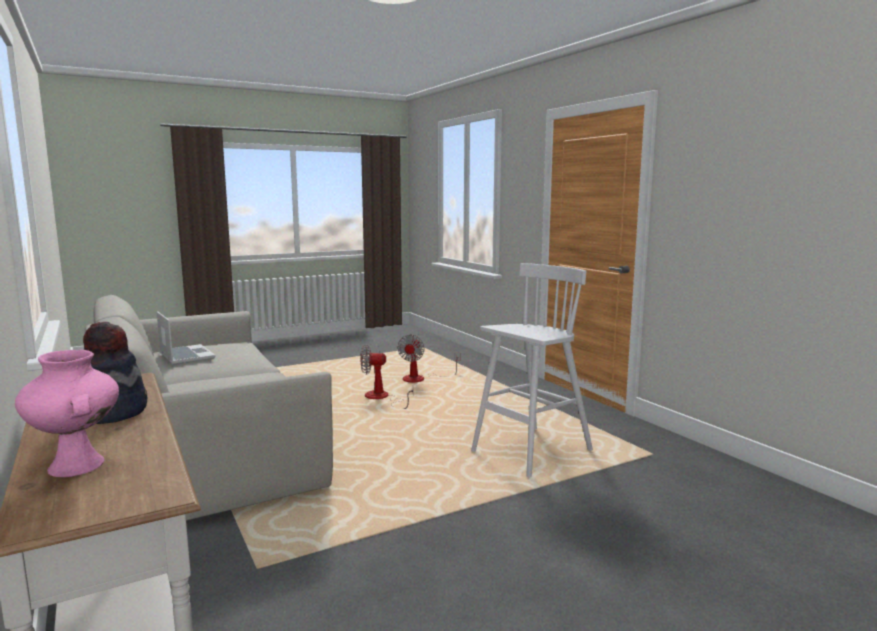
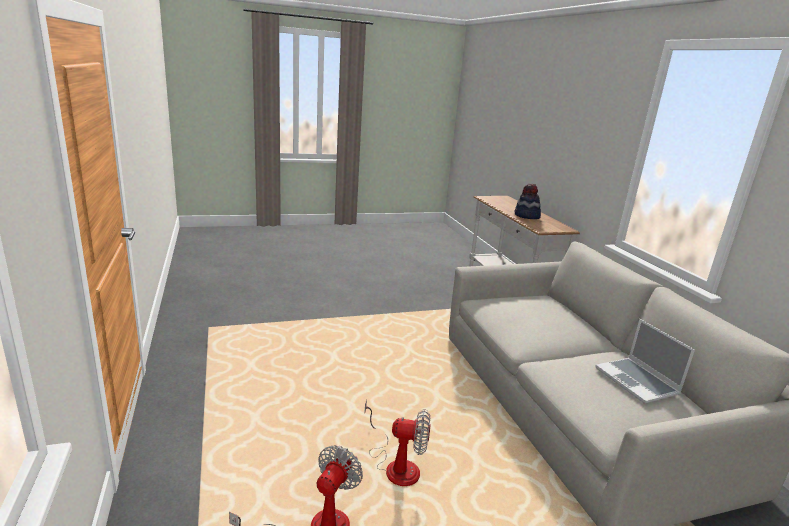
camera: 170 degrees left, 10 degrees up
pink vase [15,350,119,477] -> none
white stool [471,263,593,477] -> none

